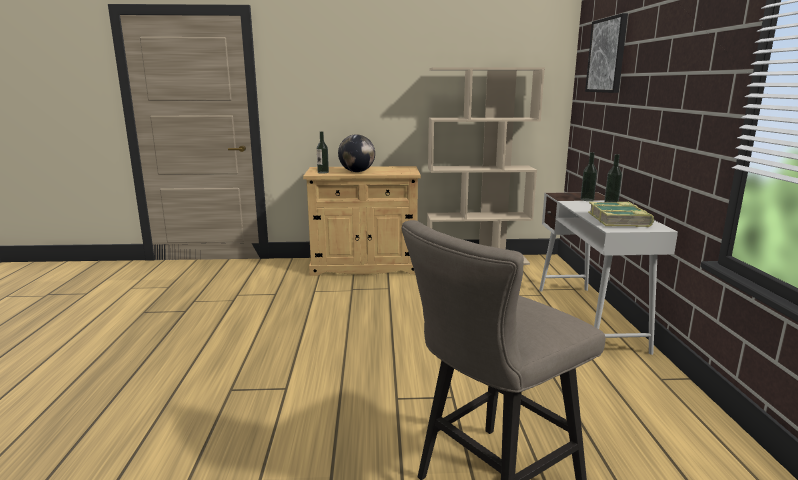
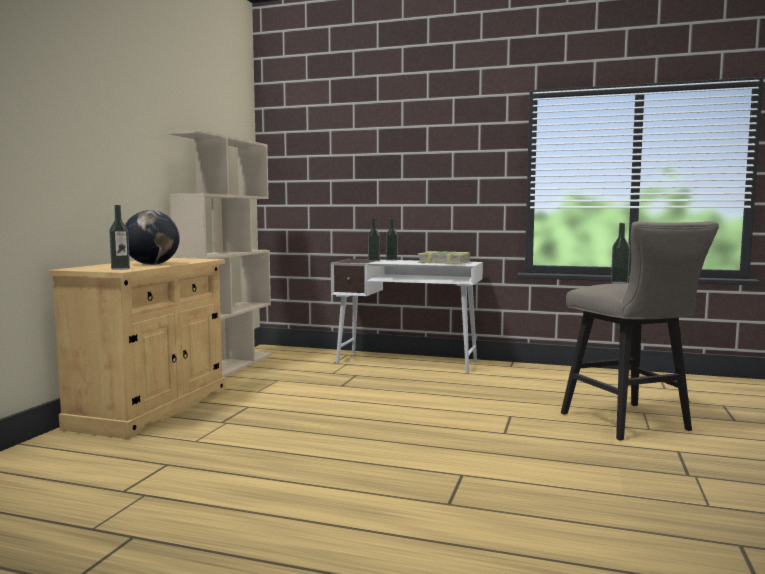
camera: 70 degrees left, 10 degrees down
picture [585,13,628,93] -> none
none -> bottle [611,223,630,284]

